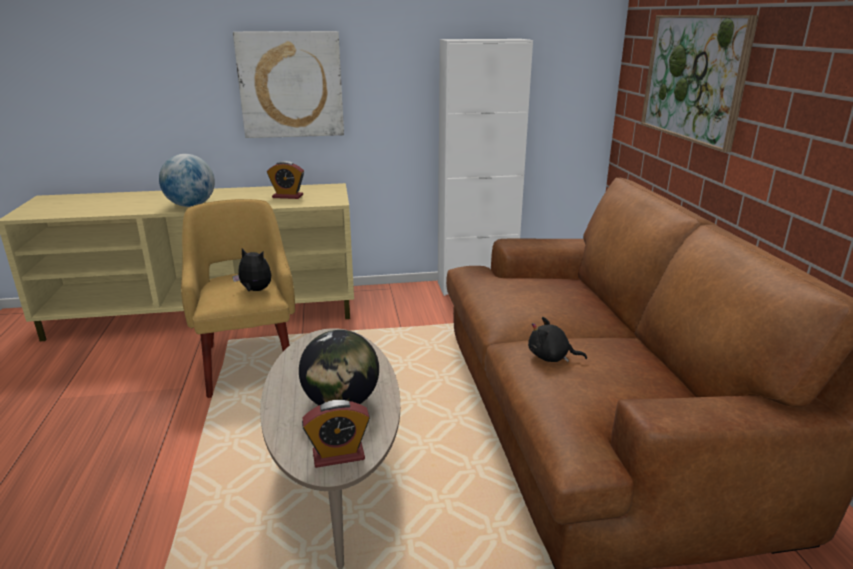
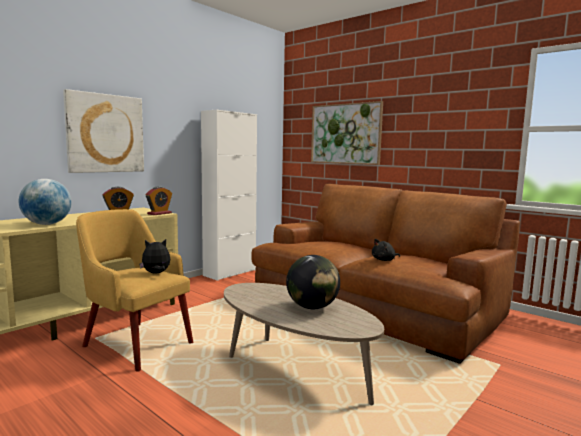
camera: 40 degrees left, 15 degrees down
alarm clock [302,400,370,468] -> alarm clock moved to [146,186,172,215]

